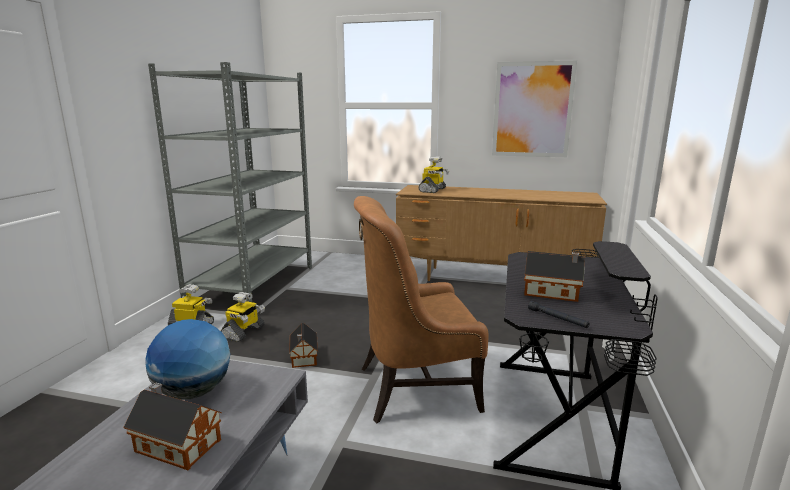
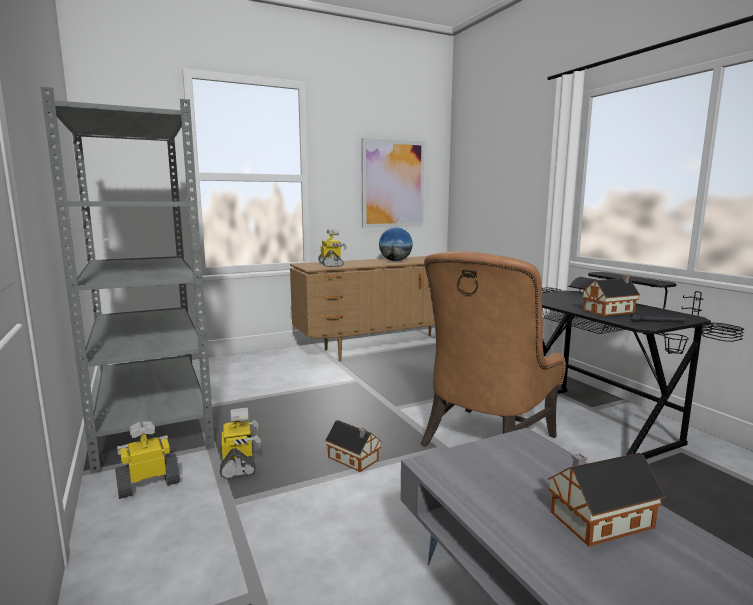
camera: 40 degrees left, 5 degrees down
globe [145,319,230,399] -> globe moved to [379,227,413,261]

